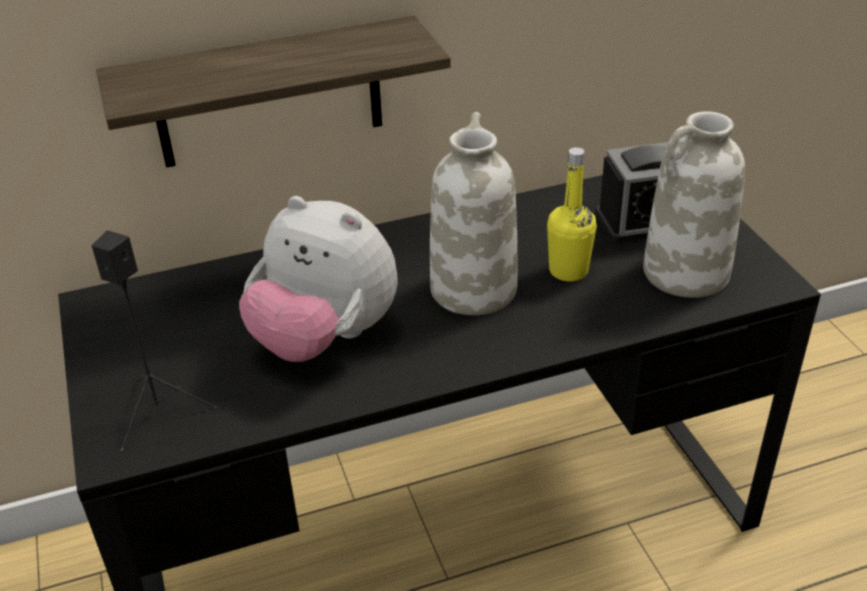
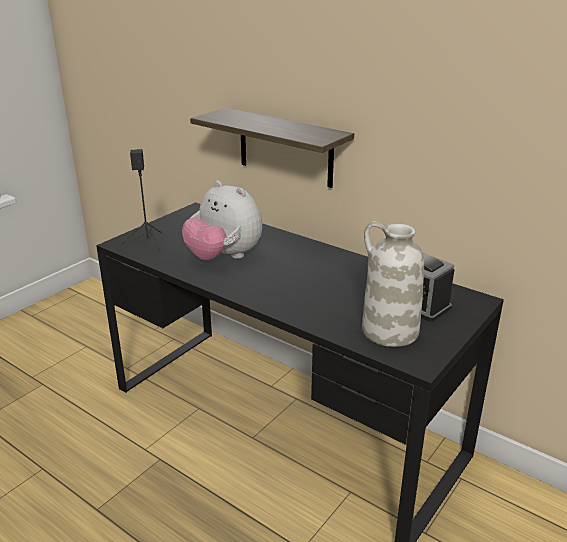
camera: 55 degrees right, 10 degrees down
plush toy [239,196,398,362] -> plush toy turned 45 degrees counterclockwise [182,181,262,260]
white vase [430,112,518,315] -> none
yellow bottle [547,147,597,282] -> none

